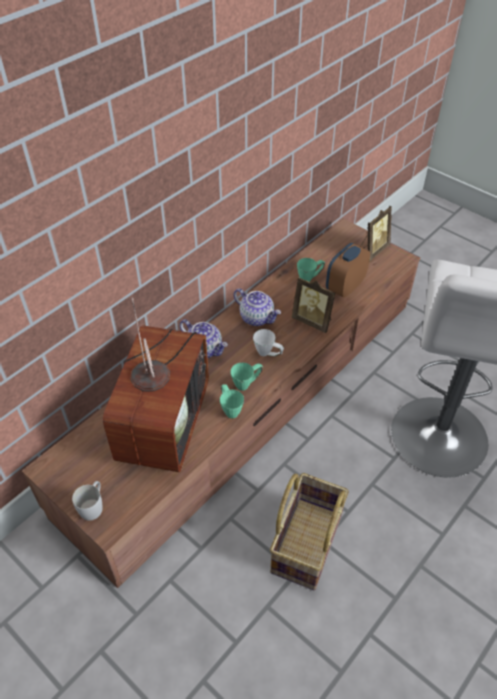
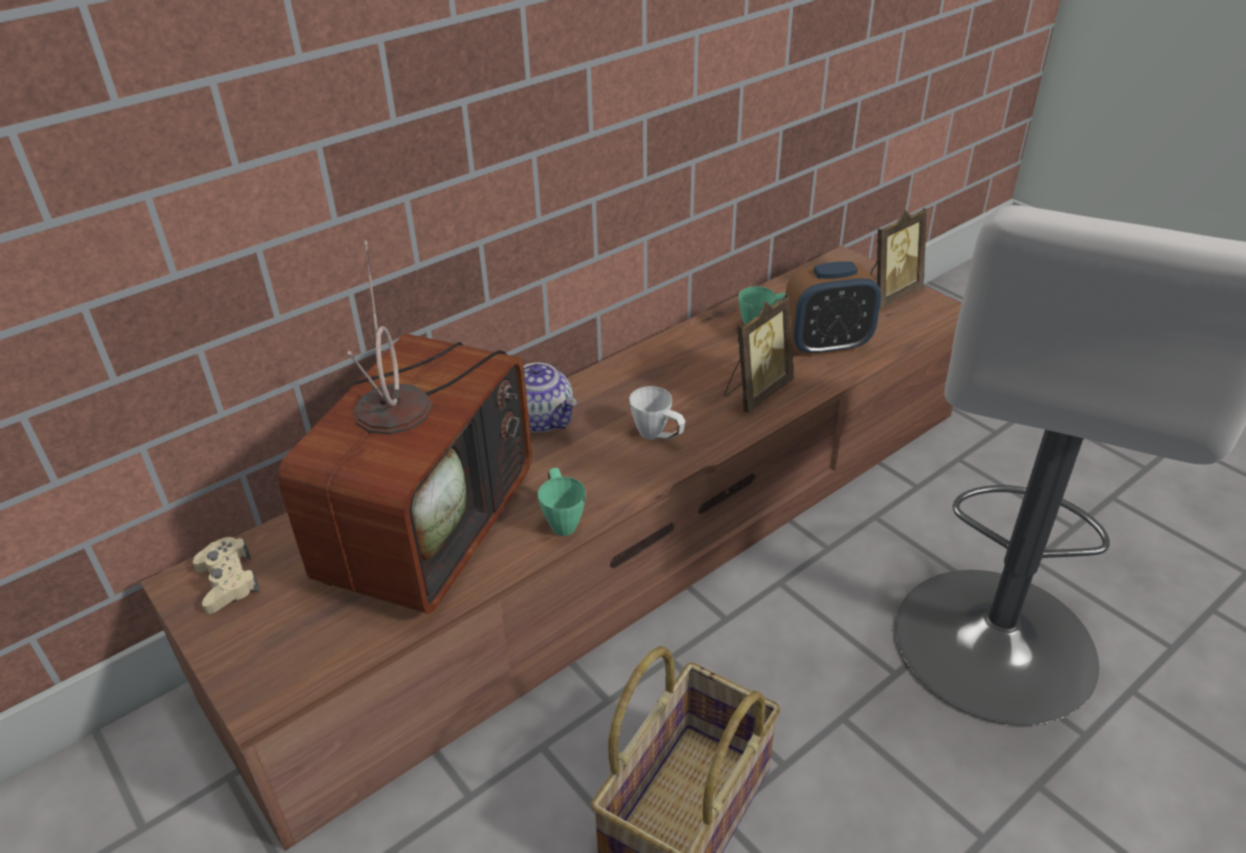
camera: 10 degrees right, 10 degrees down
white mug [72,481,102,520] -> none
green mug [230,363,263,391] -> none
teapot [233,288,281,326] -> none
picture frame [292,276,335,333] -> picture frame turned 90 degrees counterclockwise [724,295,793,413]
alarm clock [326,243,370,298] -> alarm clock turned 150 degrees counterclockwise [785,261,881,356]
none -> beige game controller [193,537,260,614]

